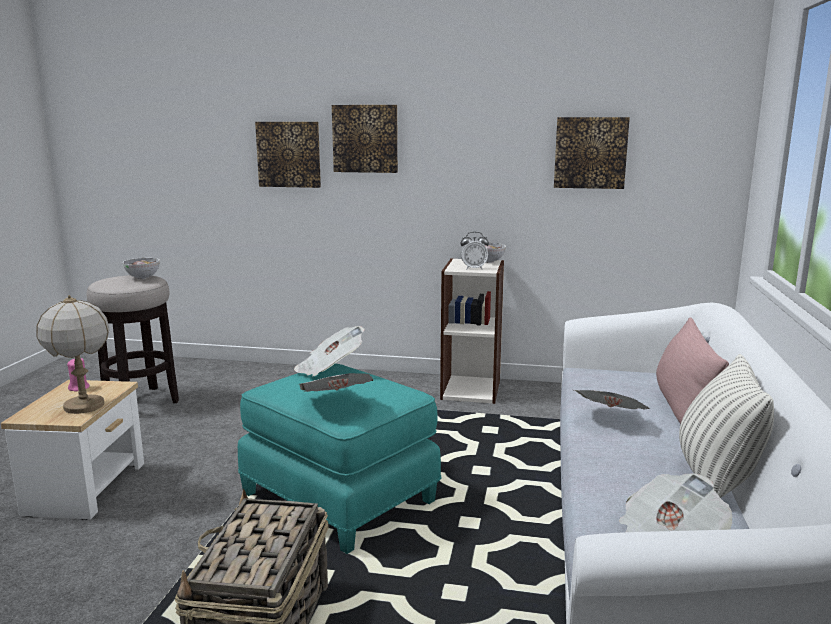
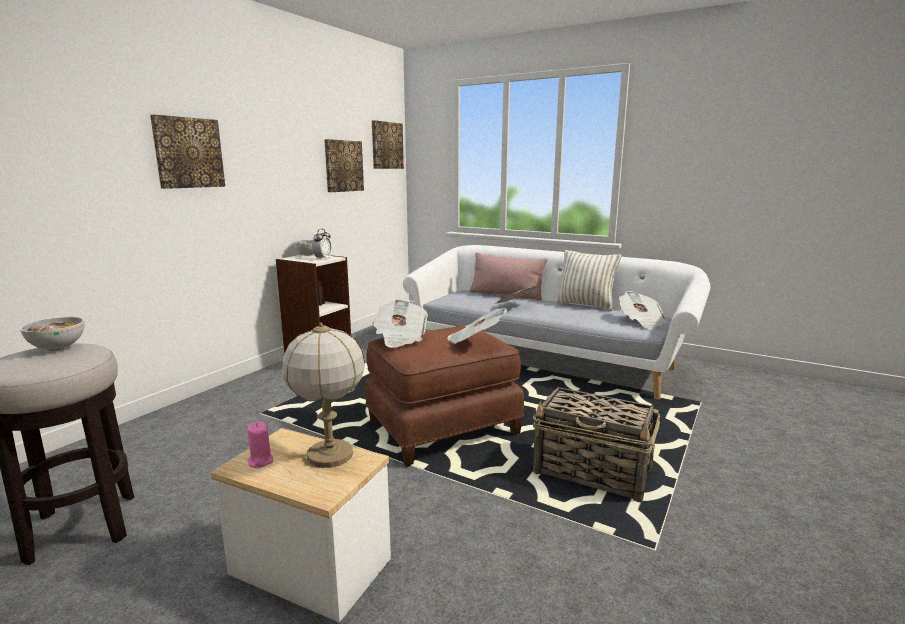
camera: 70 degrees left, 0 degrees up
turquoise ottoman [238,364,441,554] -> brown ottoman [365,326,524,467]
picture [255,122,321,188] -> picture moved to [372,120,404,169]

